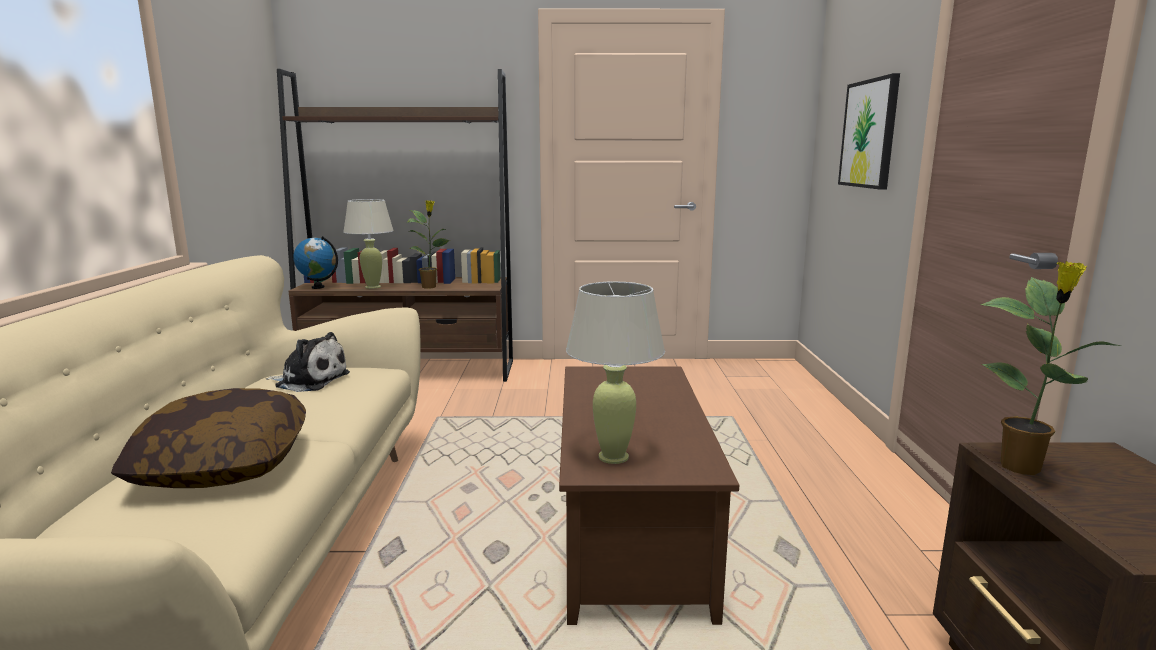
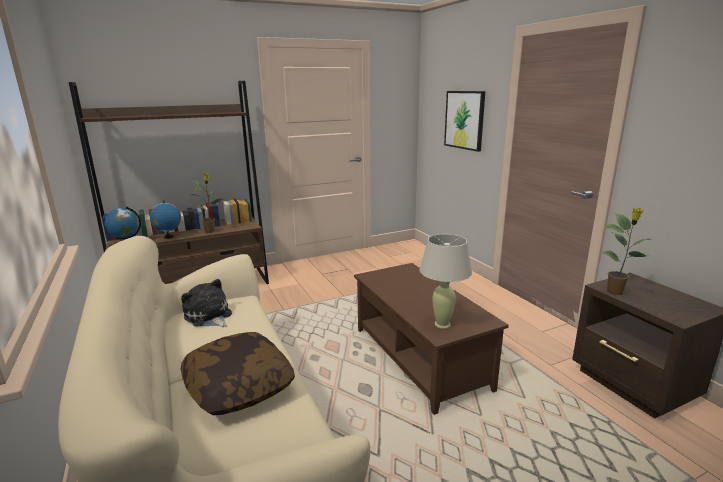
camera: 25 degrees left, 5 degrees up
plush toy [265,332,350,392] -> plush toy turned 120 degrees counterclockwise [181,279,232,328]
beige table lamp [343,199,394,289] -> globe [150,201,181,239]

